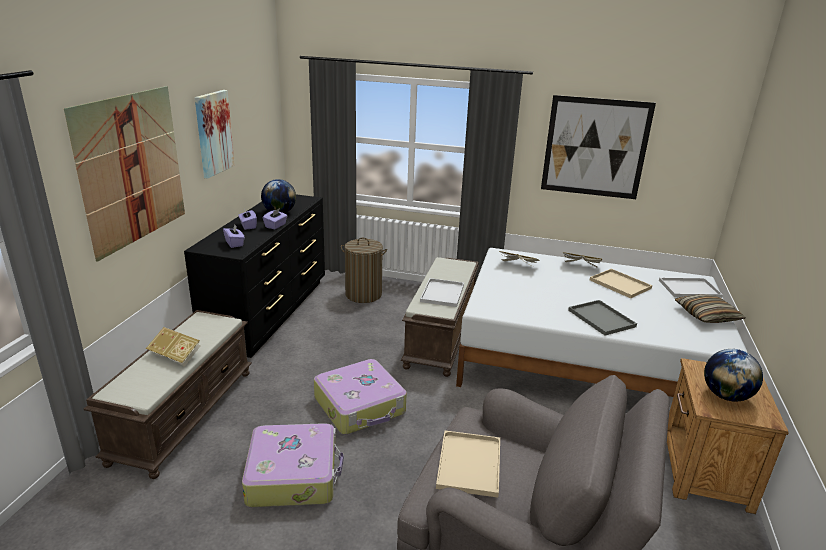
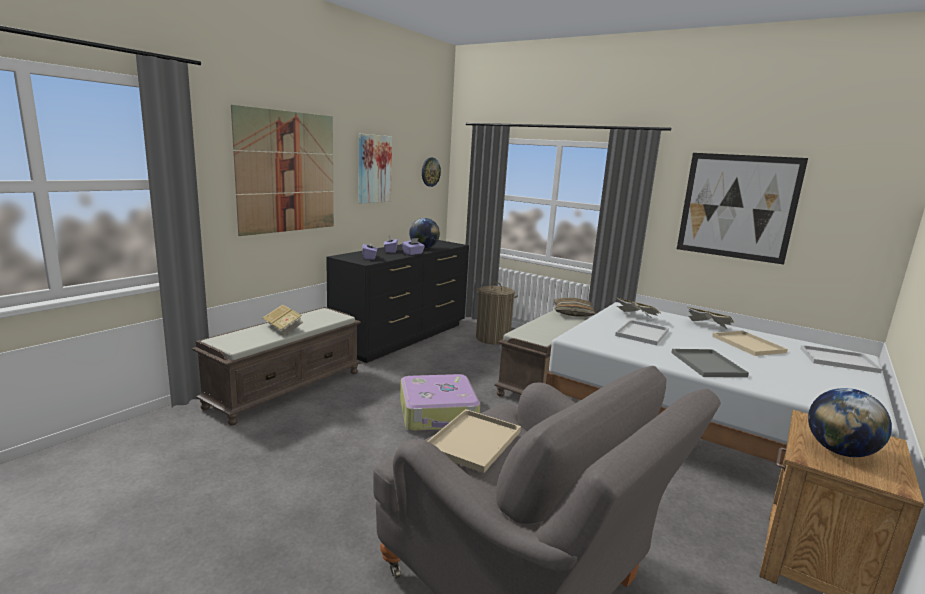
camera: 20 degrees right, 10 degrees down
suitcase [242,423,344,507] -> none
white tray [420,278,464,307] -> white tray moved to [615,320,669,345]
pillow [675,294,746,323] -> pillow moved to [554,297,596,317]
none -> wall clock [422,158,441,187]

